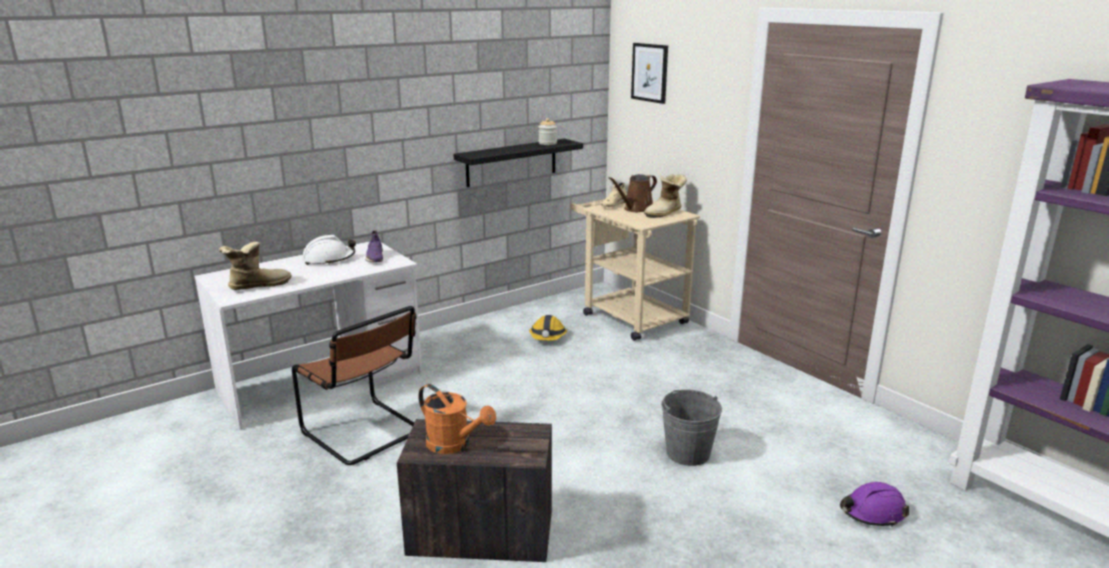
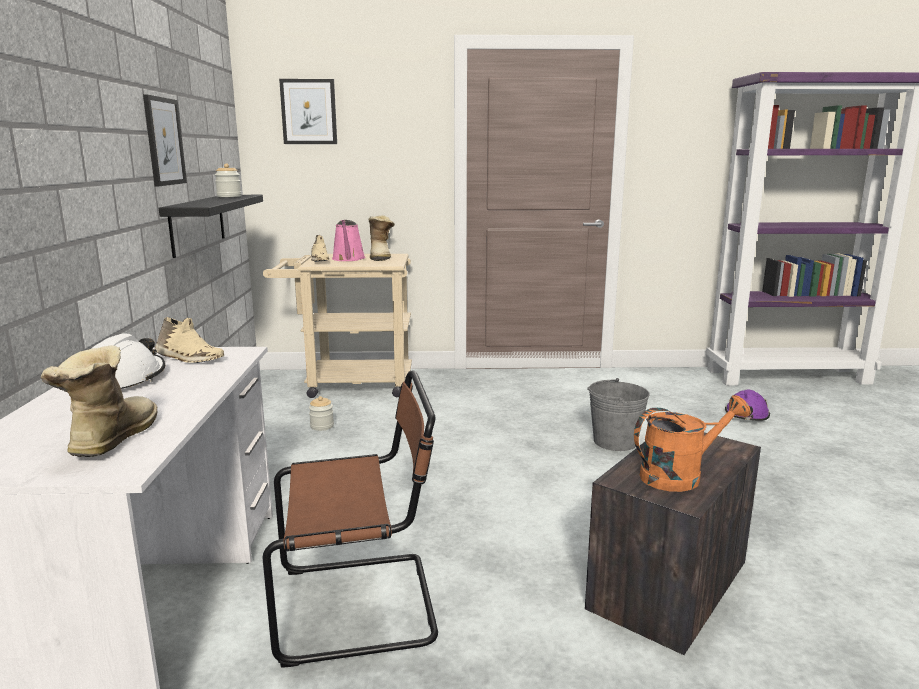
camera: 55 degrees left, 5 degrees down
purple shoe [365,230,383,262] -> beige shoe [155,317,224,363]
hard hat [529,315,567,341] -> jar [309,396,334,431]
brown watering can [609,174,657,212] -> pink watering can [332,220,366,261]
none -> picture [143,95,187,186]

